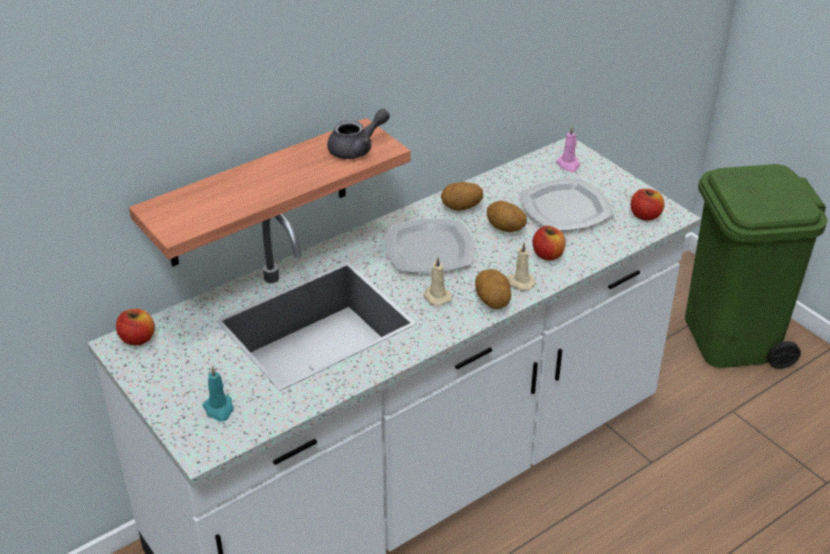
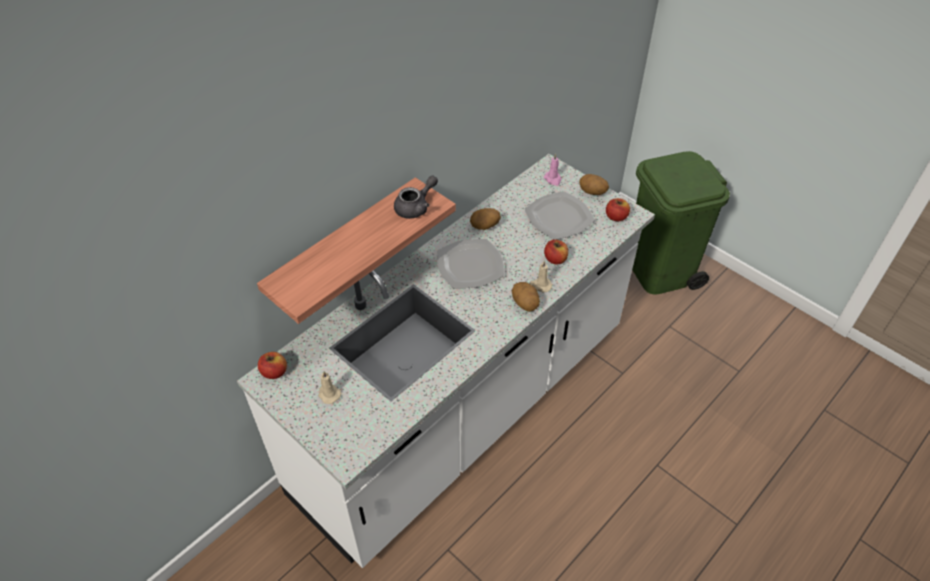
camera: 10 degrees left, 10 degrees up
turquoise candle [203,366,233,422] -> none
beige candle [424,257,452,306] -> beige candle moved to [318,371,341,404]
potato [487,201,527,232] -> potato moved to [579,174,609,195]

